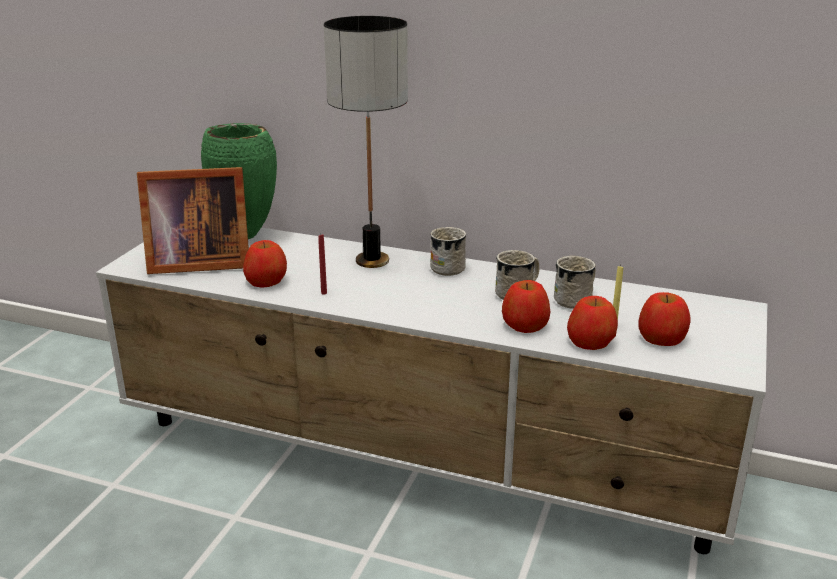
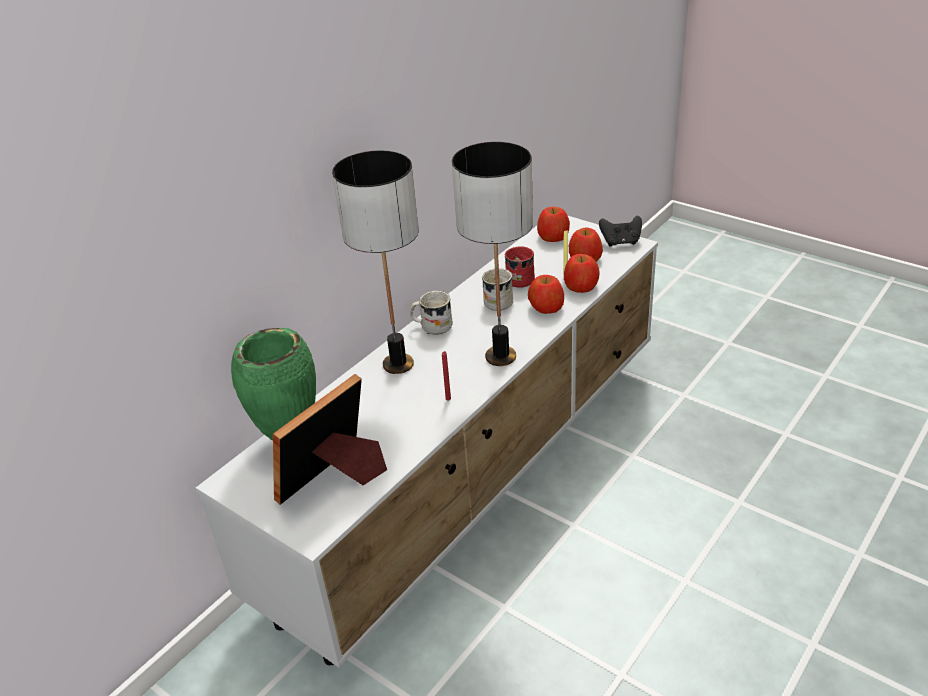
camera: 70 degrees left, 10 degrees up
picture frame [137,167,249,274] -> picture frame turned 150 degrees counterclockwise [273,374,387,505]
apple [243,240,287,287] -> apple moved to [537,207,570,242]
white mug [554,256,596,309] -> red mug [505,246,535,288]
none -> table lamp [452,142,533,366]
none -> black game controller [599,215,642,247]

